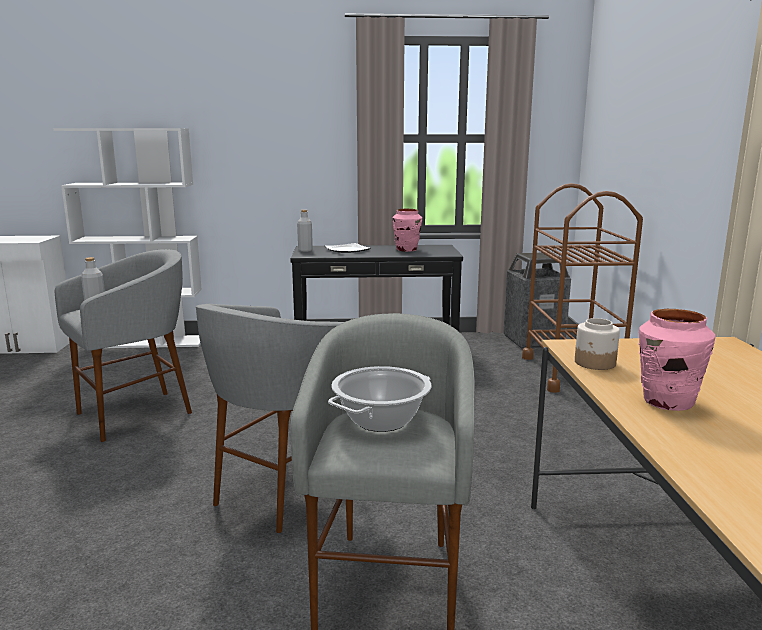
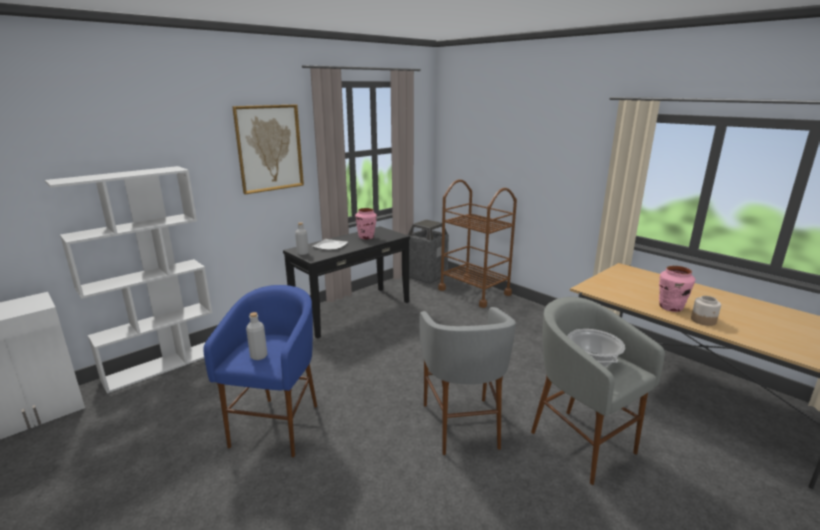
camera: 40 degrees left, 5 degrees up
grey stool [55,249,192,442] -> blue stool [203,285,317,458]
jar [575,318,620,370] -> jar moved to [691,296,721,326]
none -> picture [232,104,304,194]

